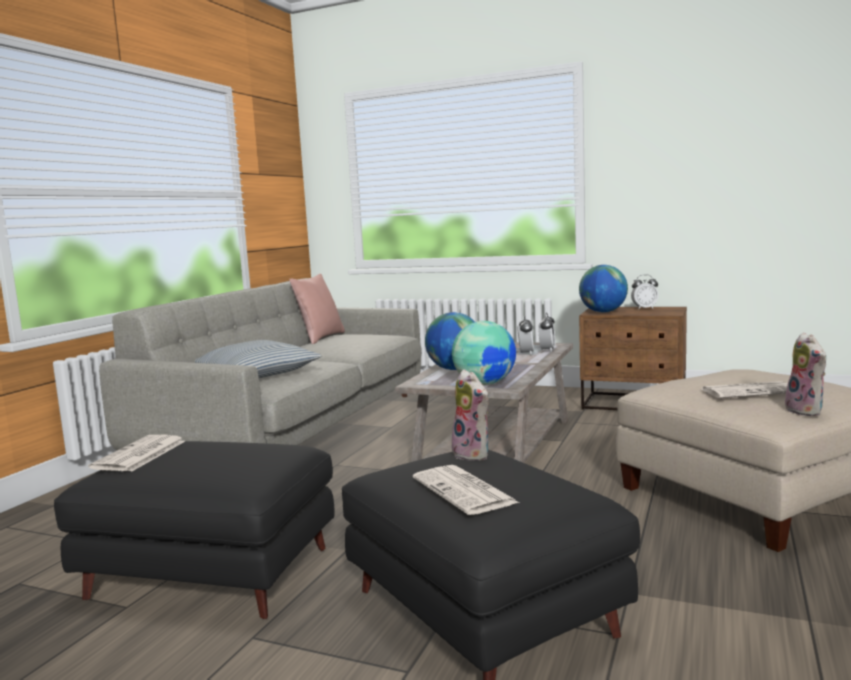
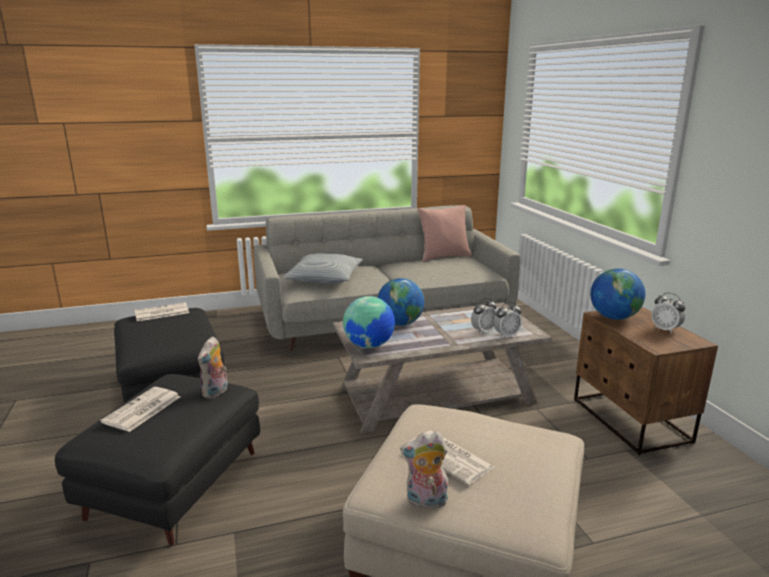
camera: 50 degrees right, 10 degrees up
plush toy [785,332,826,416] -> plush toy turned 45 degrees clockwise [400,431,448,509]

